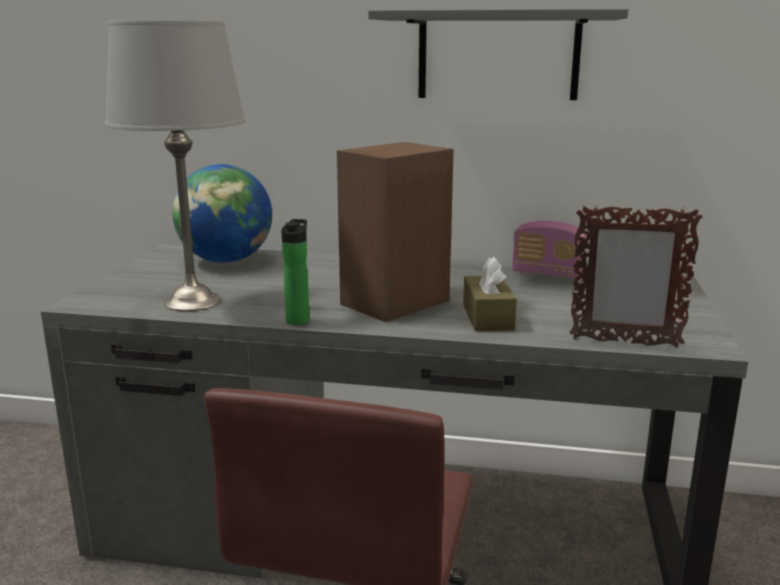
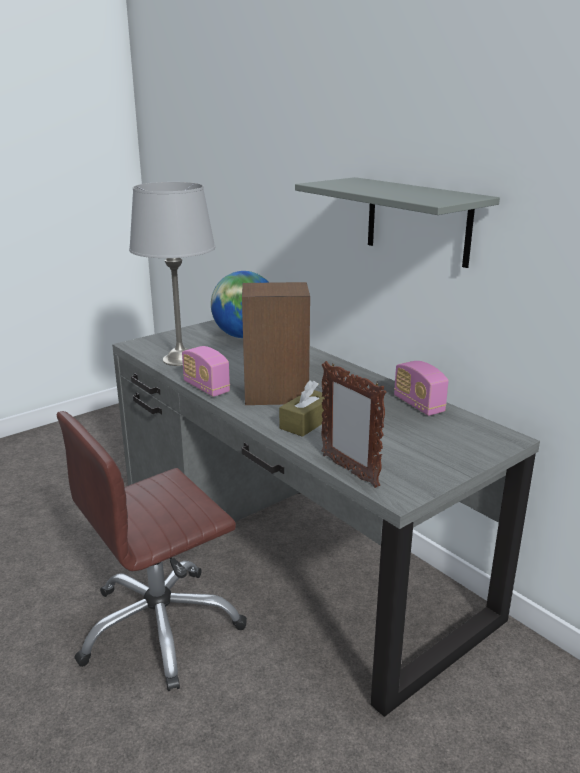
camera: 40 degrees right, 5 degrees up
bottle [281,219,310,325] -> radio [182,346,230,397]

